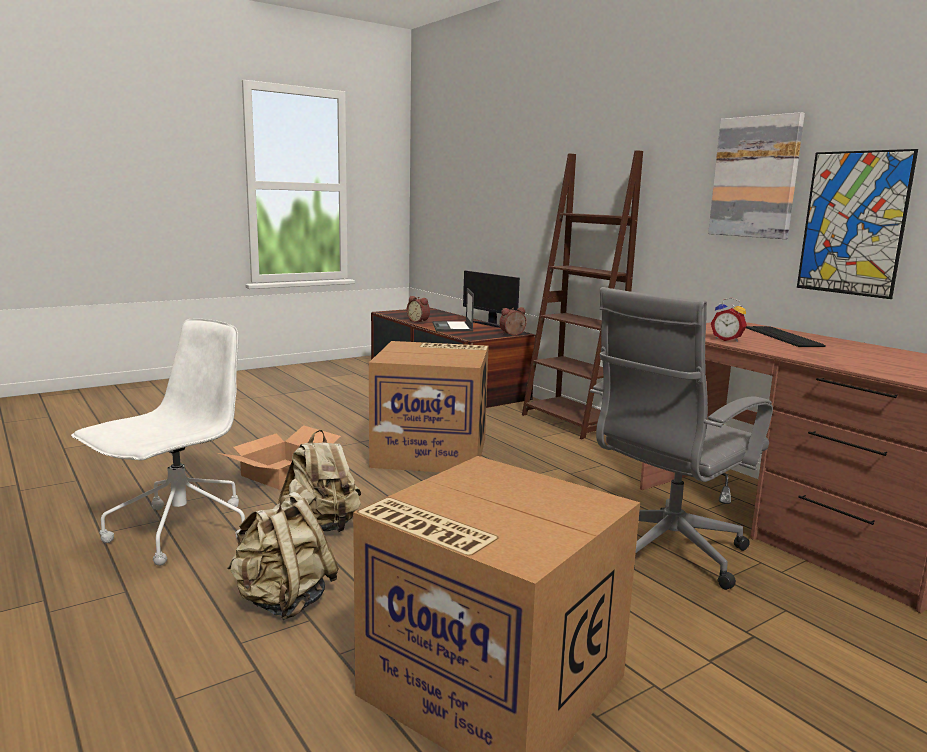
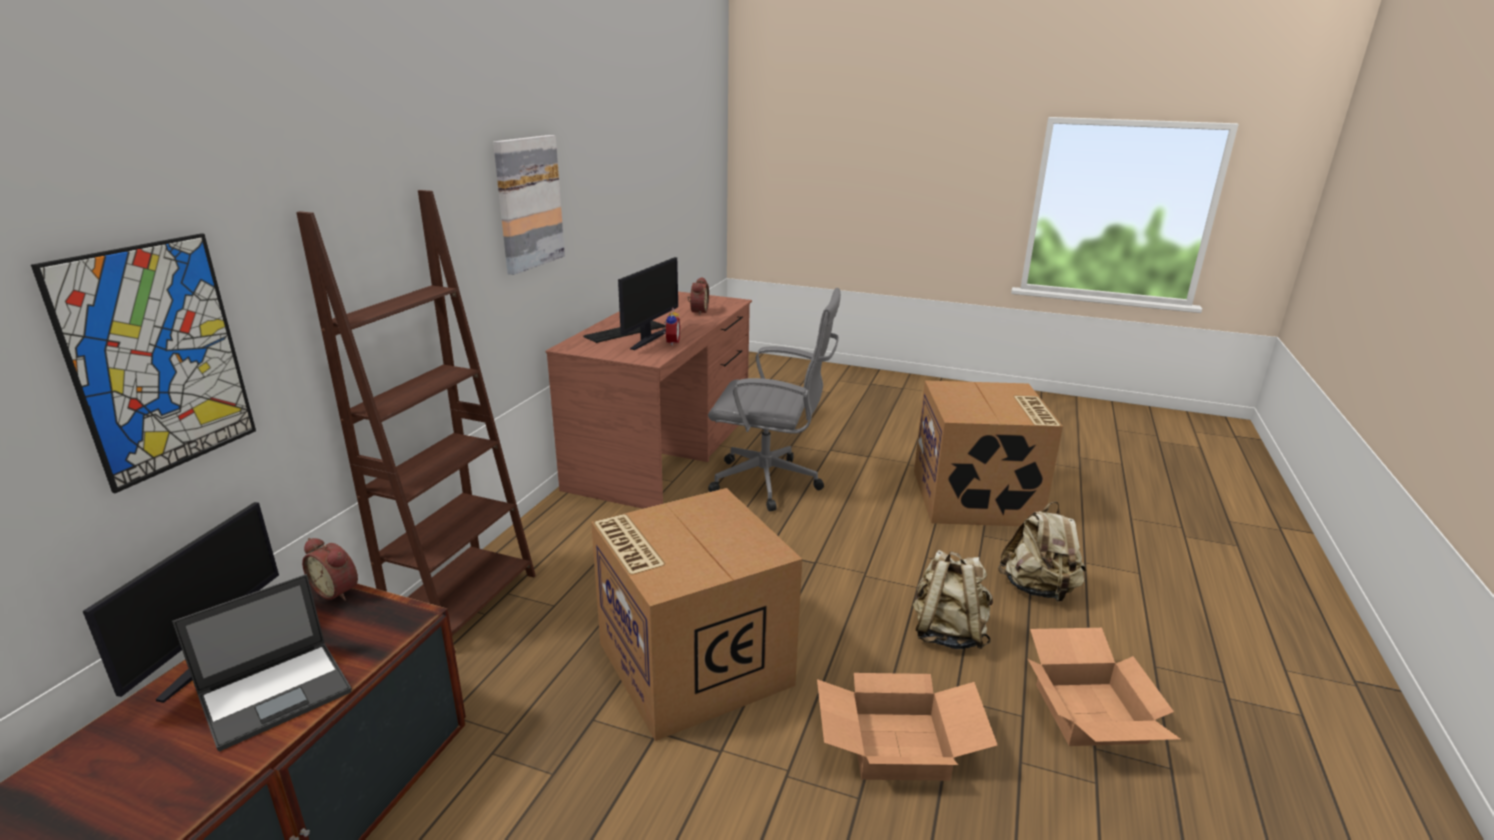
camera: 125 degrees left, 10 degrees up
white office chair [71,318,247,566] -> cardboard box [1027,628,1180,746]
alarm clock [407,296,430,323] -> alarm clock moved to [688,277,709,316]
picture [797,149,918,299] -> picture moved to [31,233,256,493]
none -> monitor [618,257,678,350]

